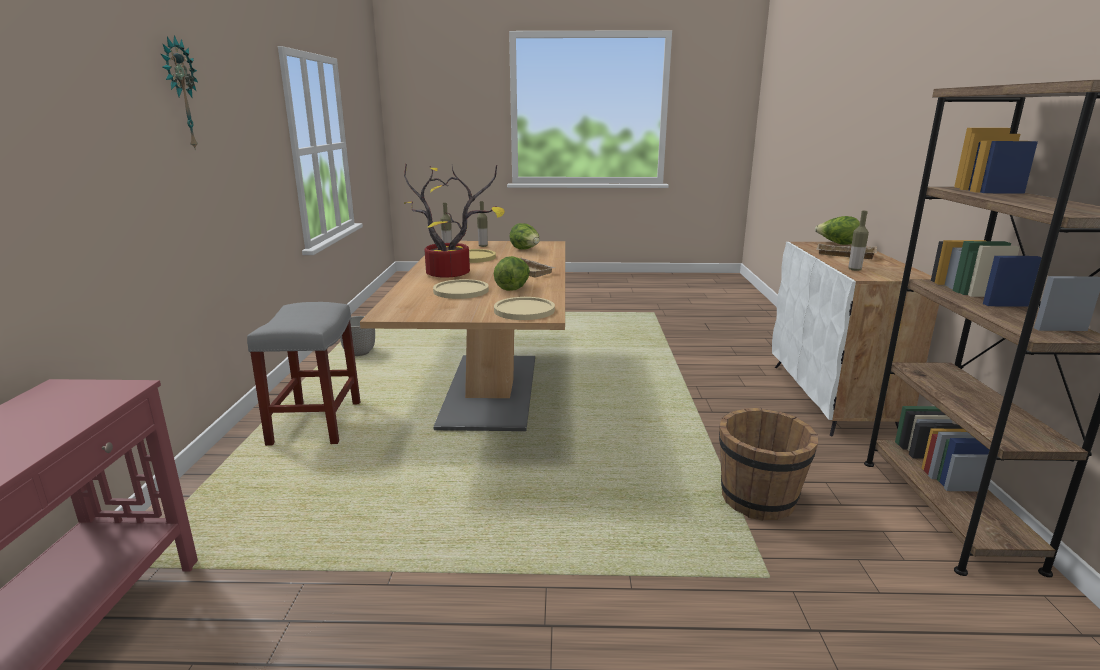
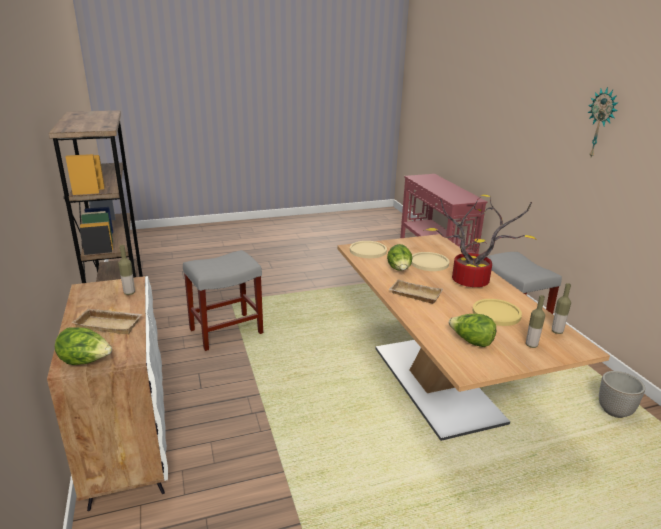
camera: 160 degrees right, 5 degrees up
brown bucket [719,408,818,521] -> grey stool [183,250,263,351]

